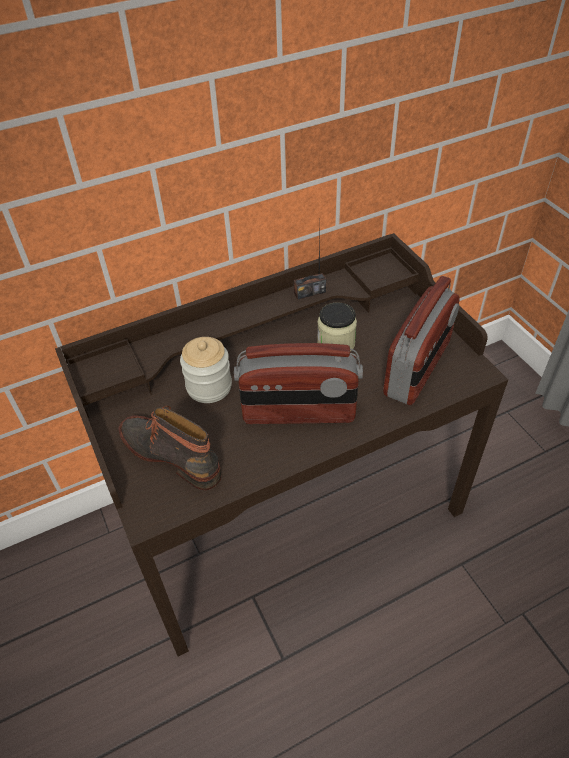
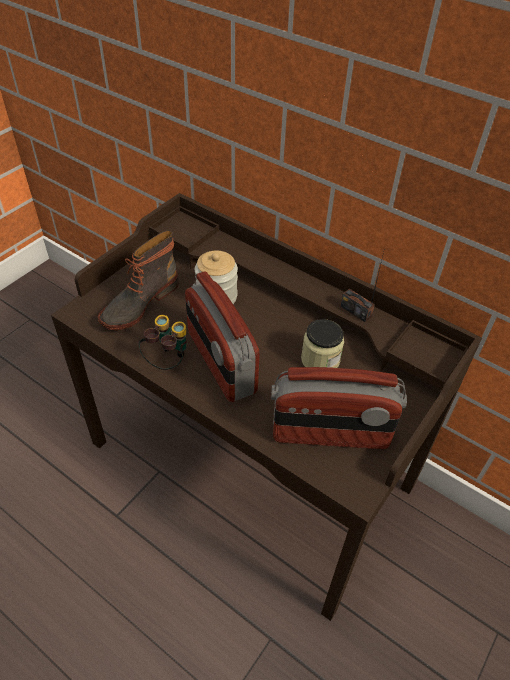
camera: 60 degrees right, 0 degrees up
boot [118,406,221,490] -> boot turned 150 degrees counterclockwise [98,230,179,330]
none -> binoculars [139,315,187,370]

